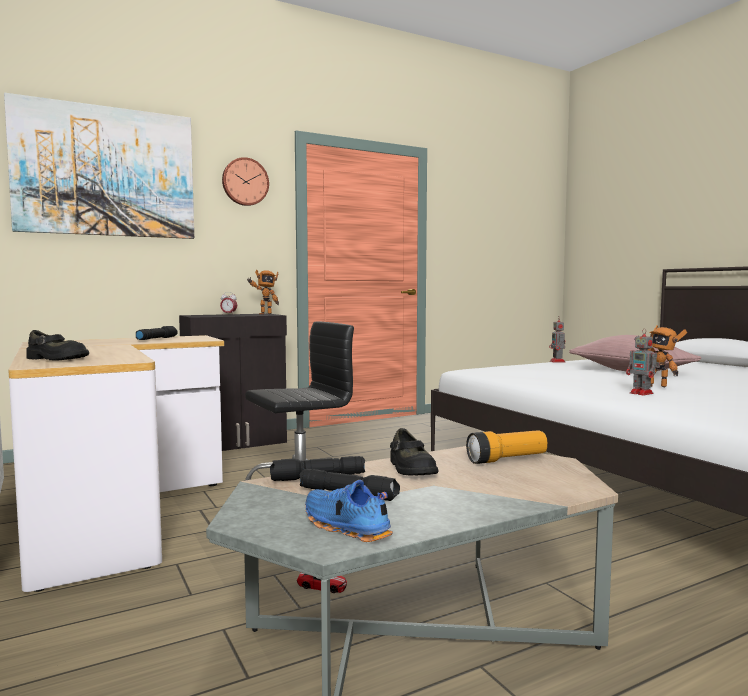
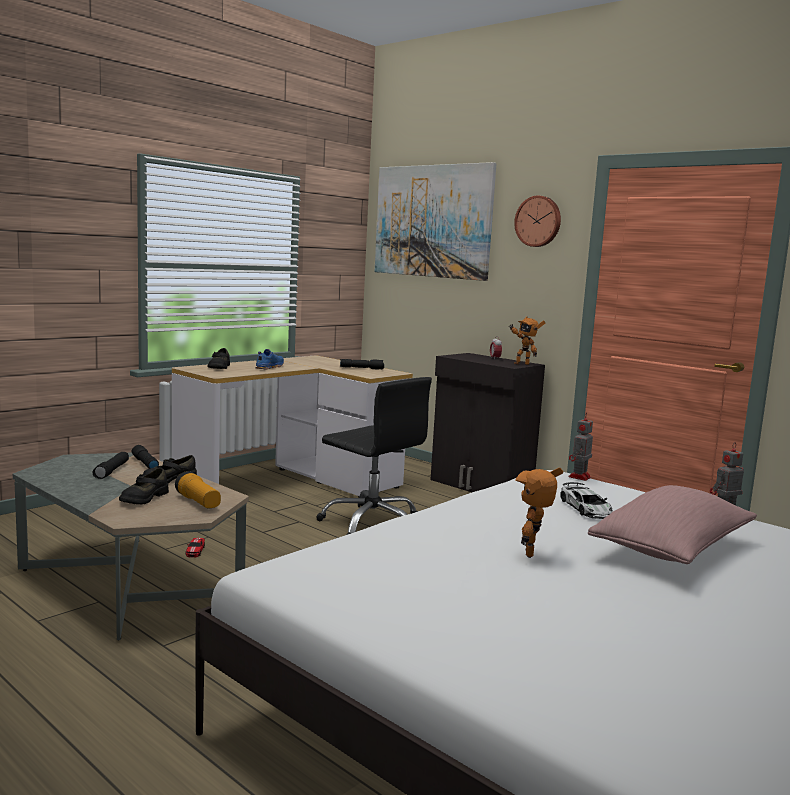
camera: 70 degrees right, 5 degrees up
blue shoe [305,480,393,542] -> blue shoe moved to [255,349,284,369]
toy robot [626,328,660,396] -> toy robot moved to [569,413,593,481]
none -> black shoe [119,467,169,505]
none -> toy car [560,482,613,519]

